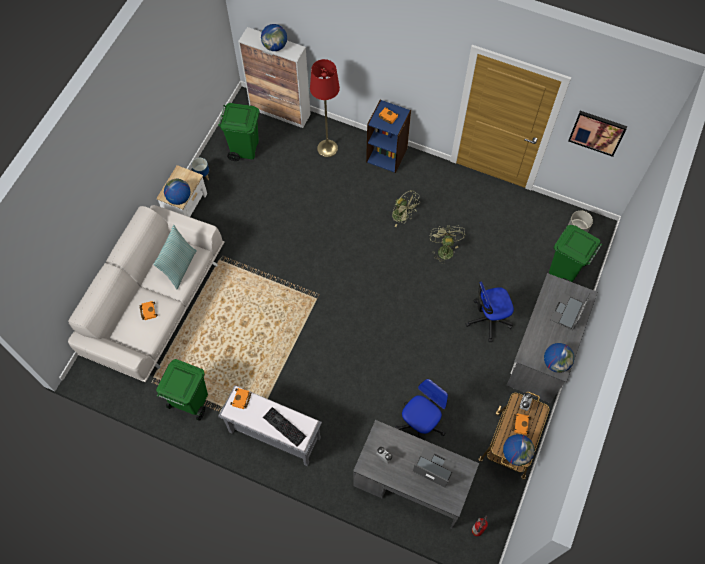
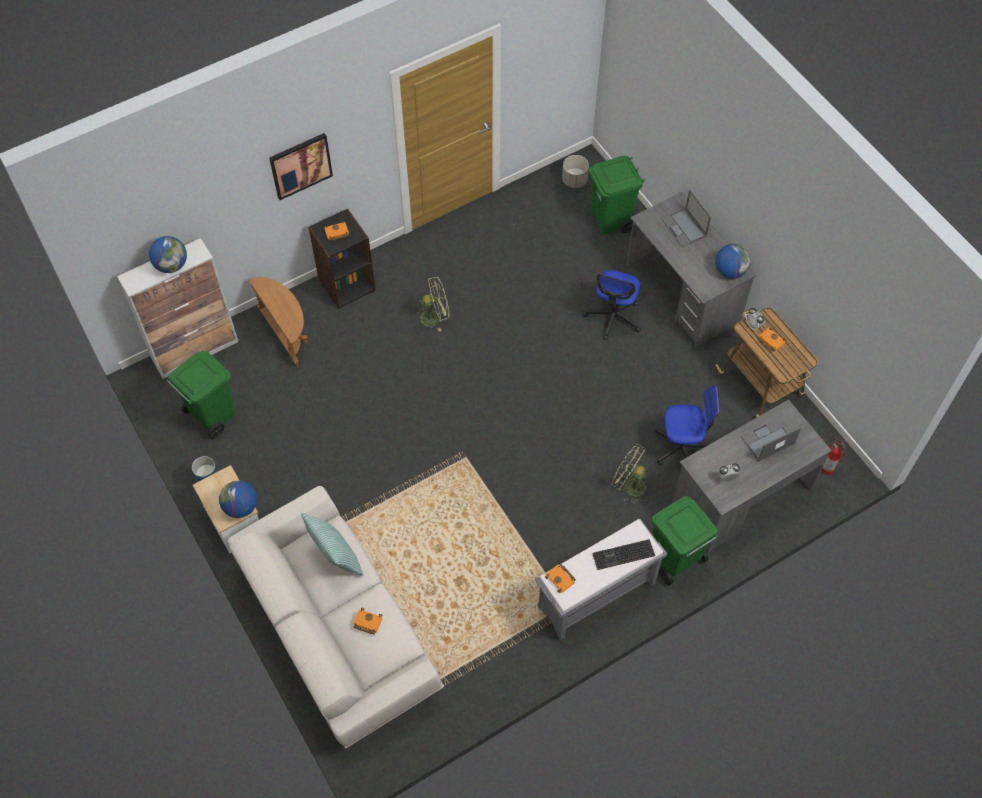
camera: 55 degrees left, 5 degrees down
green trash can [156,359,208,421] -> green trash can moved to [652,496,718,585]
red floor lamp [310,59,340,157] -> brown side table [249,277,308,367]
blue bookcase [366,100,411,173] -> black bookcase [308,208,376,309]
office chair [396,379,448,439] -> office chair turned 105 degrees clockwise [655,386,720,465]
green fan [430,225,465,264] -> green fan moved to [612,444,647,504]
globe [503,434,535,466] -> none
picture [568,111,627,157] -> picture moved to [269,133,333,200]

